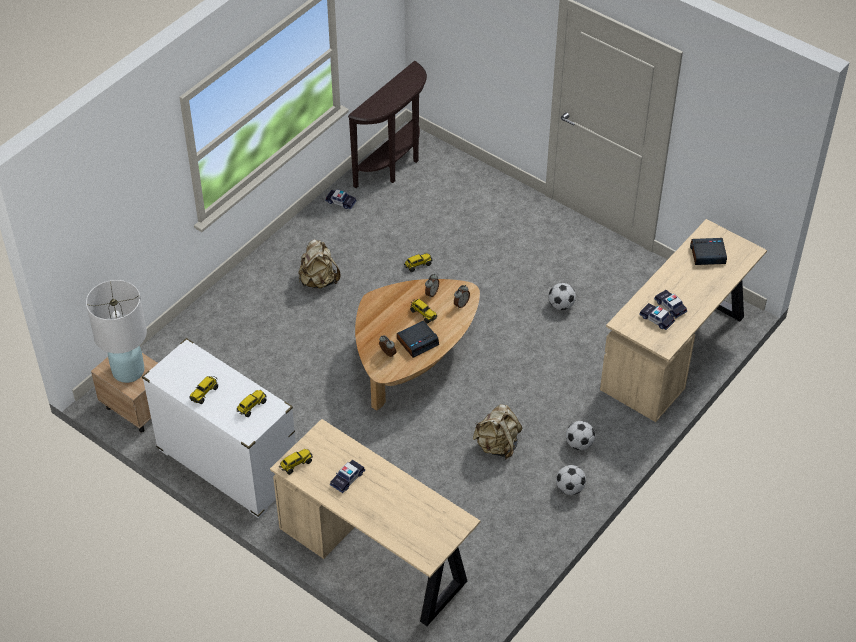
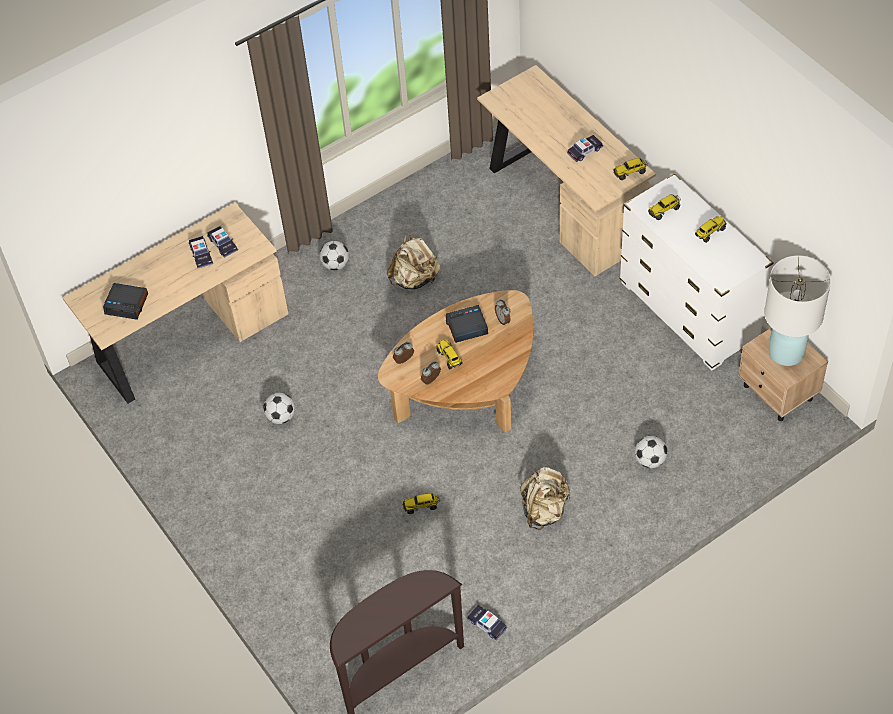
camera: 160 degrees left, 5 degrees up
football [556,465,586,495] -> football moved to [635,436,667,468]

